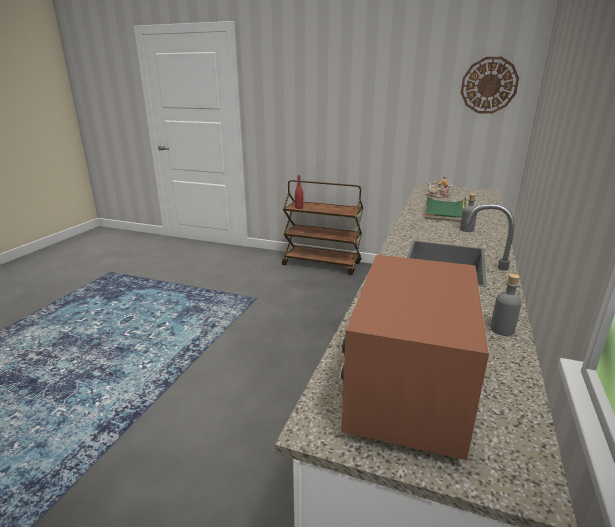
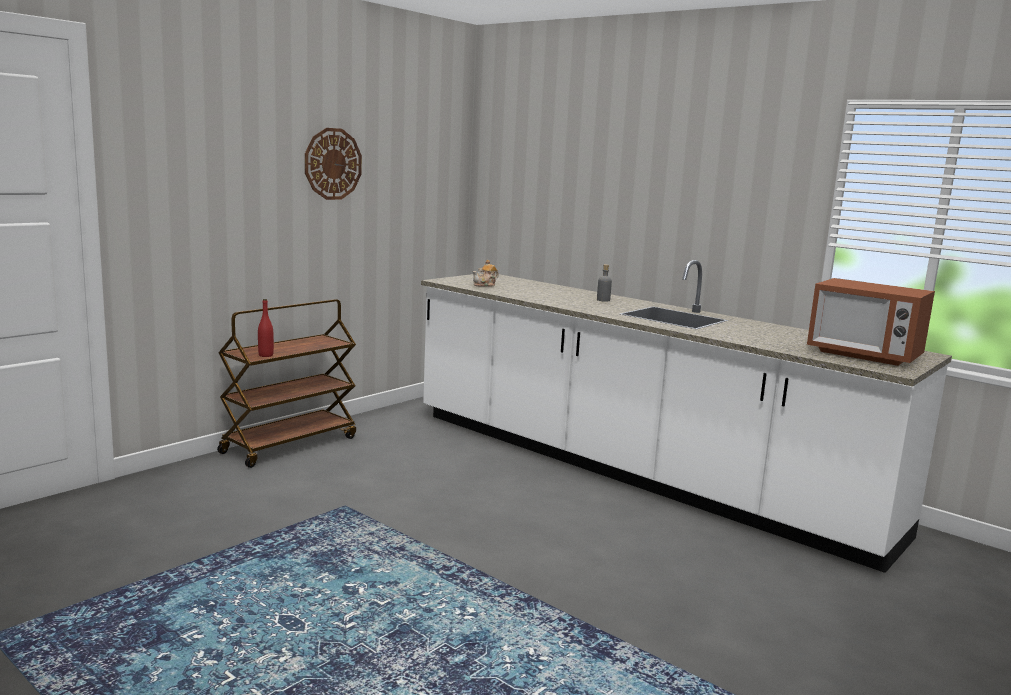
camera: 70 degrees left, 10 degrees down
green tray [425,194,466,222] -> none
wall clock [461,57,519,114] -> wall clock moved to [305,128,362,200]
grey bottle [490,274,522,336] -> none

